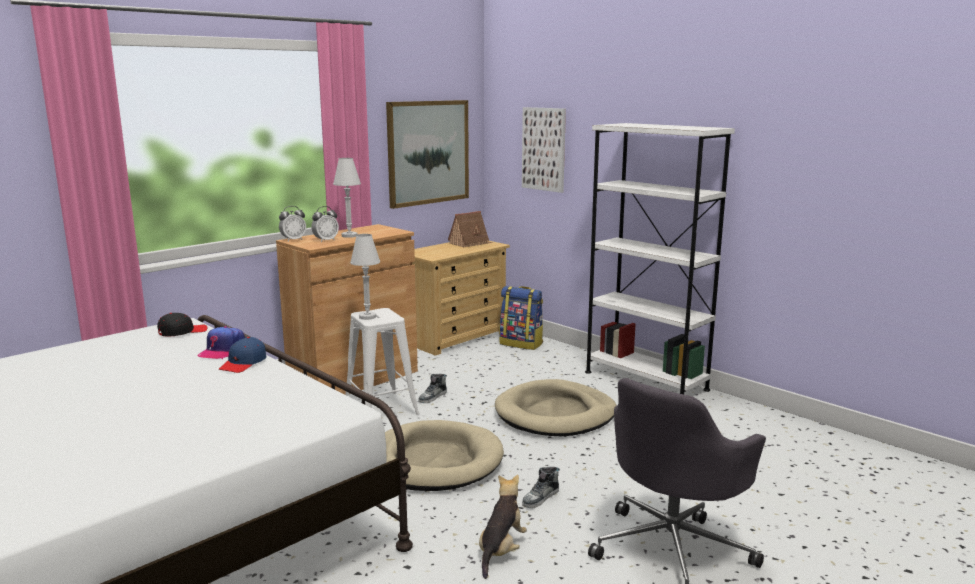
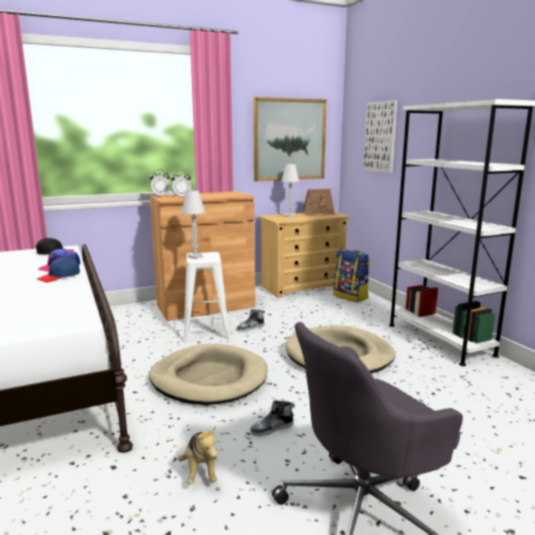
camera: 20 degrees right, 0 degrees up
white table lamp [333,158,361,238] -> white table lamp moved to [281,164,299,217]
plush toy [479,475,527,579] -> plush toy turned 120 degrees clockwise [178,427,217,485]

